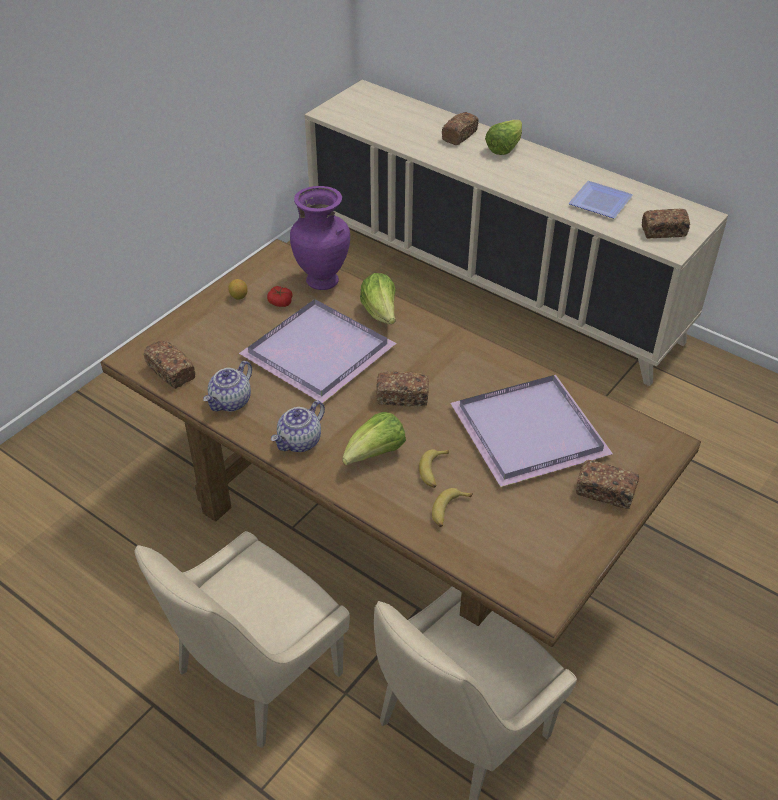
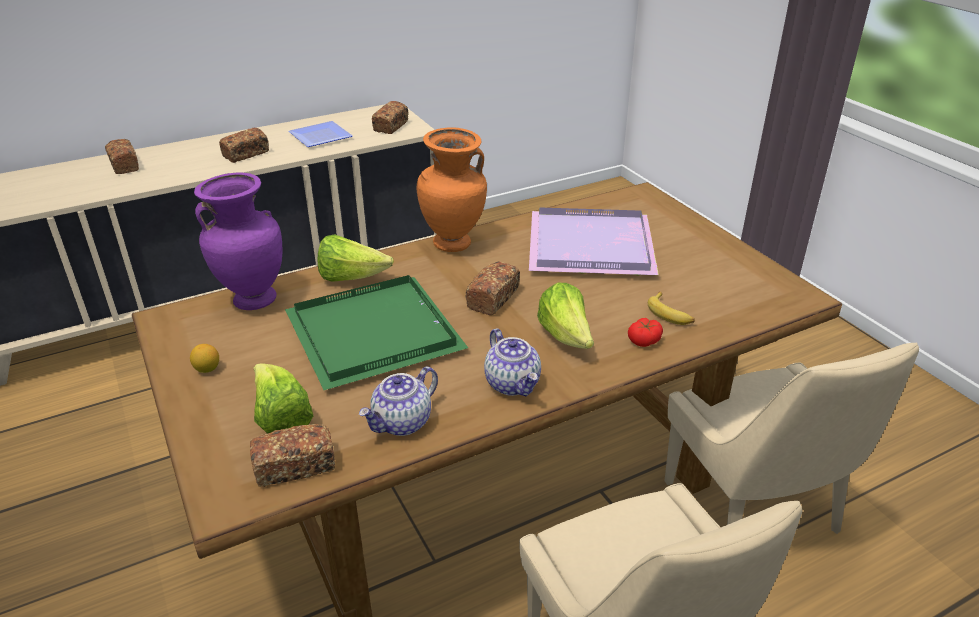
camera: 65 degrees left, 10 degrees down
teapot [203,361,252,411] -> teapot turned 75 degrees clockwise [359,366,438,436]
purple tray [239,299,397,403] -> green tray [285,275,468,390]
tomato [267,286,293,307] -> tomato moved to [628,318,663,347]
banana [419,449,449,488] -> none
lettuce [485,120,522,155] -> lettuce moved to [254,363,313,433]
bread [576,460,639,509] -> bread moved to [219,128,269,163]
none -> orange vase [417,127,487,252]

